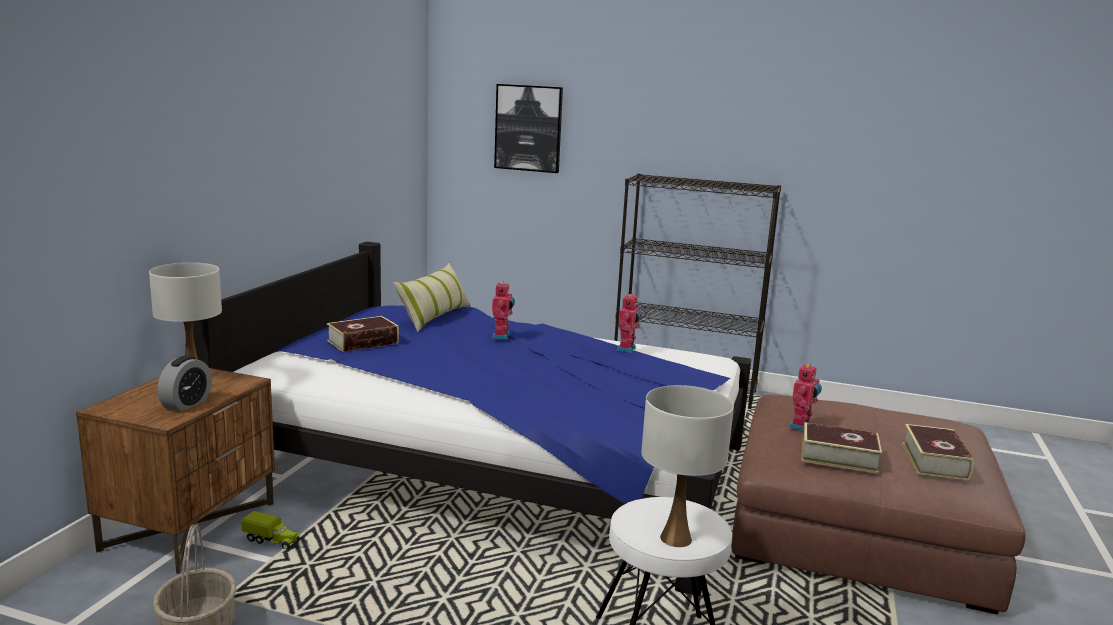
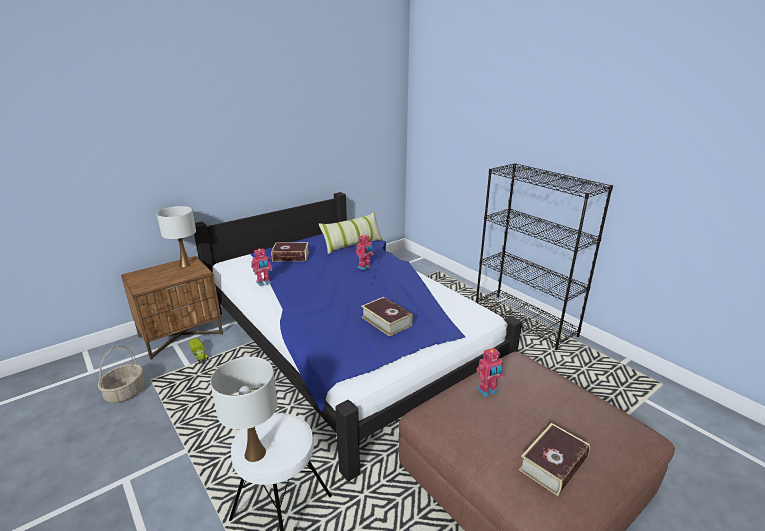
camera: 35 degrees right, 10 degrees up
alarm clock [158,356,212,412] -> none
picture [494,84,563,173] -> none
toy robot [617,293,642,353] -> toy robot moved to [251,249,272,286]
book [802,422,882,474] -> book moved to [361,297,413,337]

